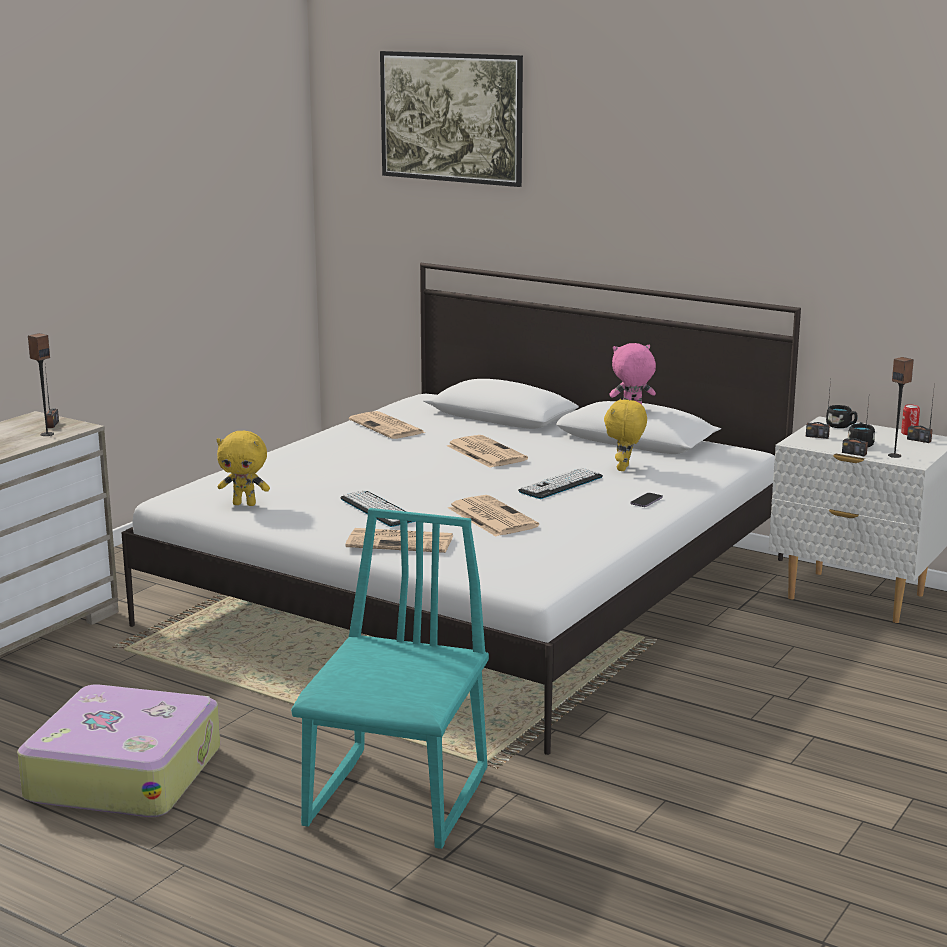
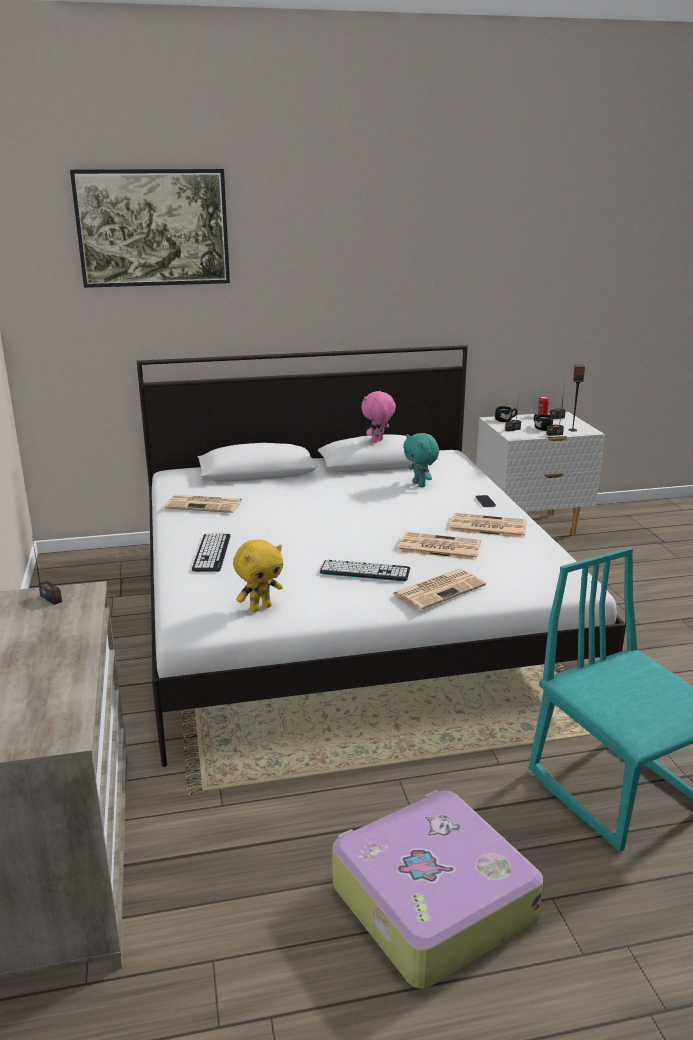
camera: 45 degrees left, 5 degrees up
speaker [28,333,54,436] -> none
newspaper [447,435,528,468] -> newspaper moved to [449,513,527,538]
keyboard [518,468,603,499] -> keyboard moved to [192,533,231,572]
yellow plush toy [604,399,647,471] -> turquoise plush toy [403,433,439,487]

